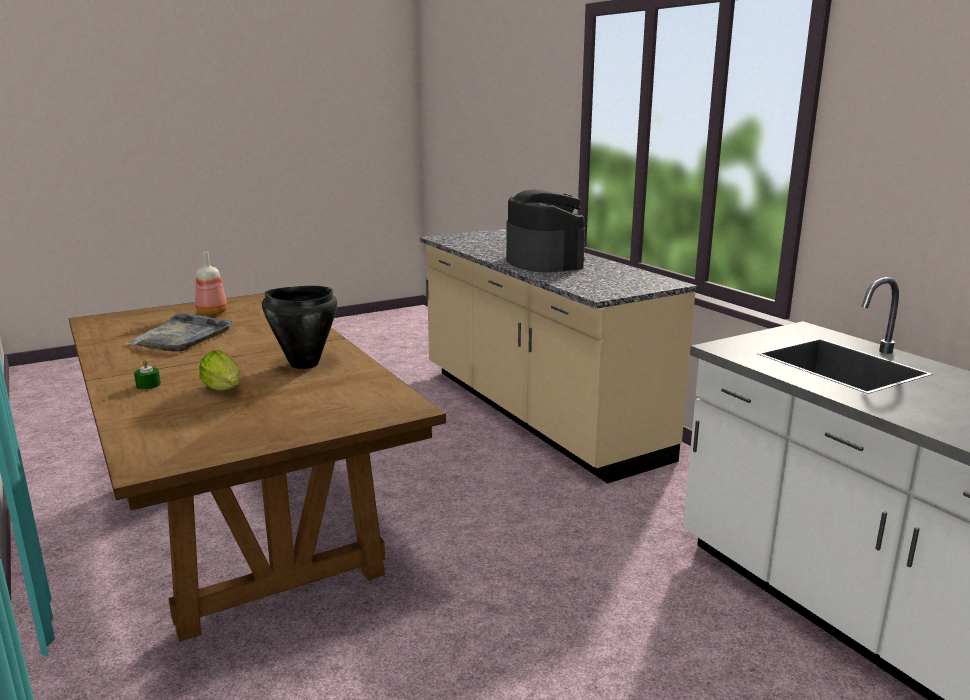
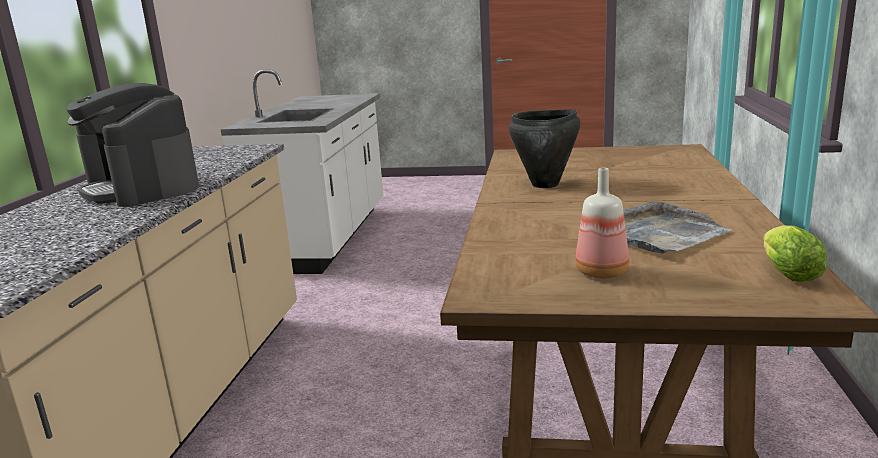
camera: 140 degrees left, 0 degrees up
green candle [134,360,161,390] -> none
lettuce [199,351,240,391] -> lettuce moved to [764,225,827,282]
coffee machine [506,189,585,273] -> coffee machine turned 60 degrees counterclockwise [67,83,199,207]

